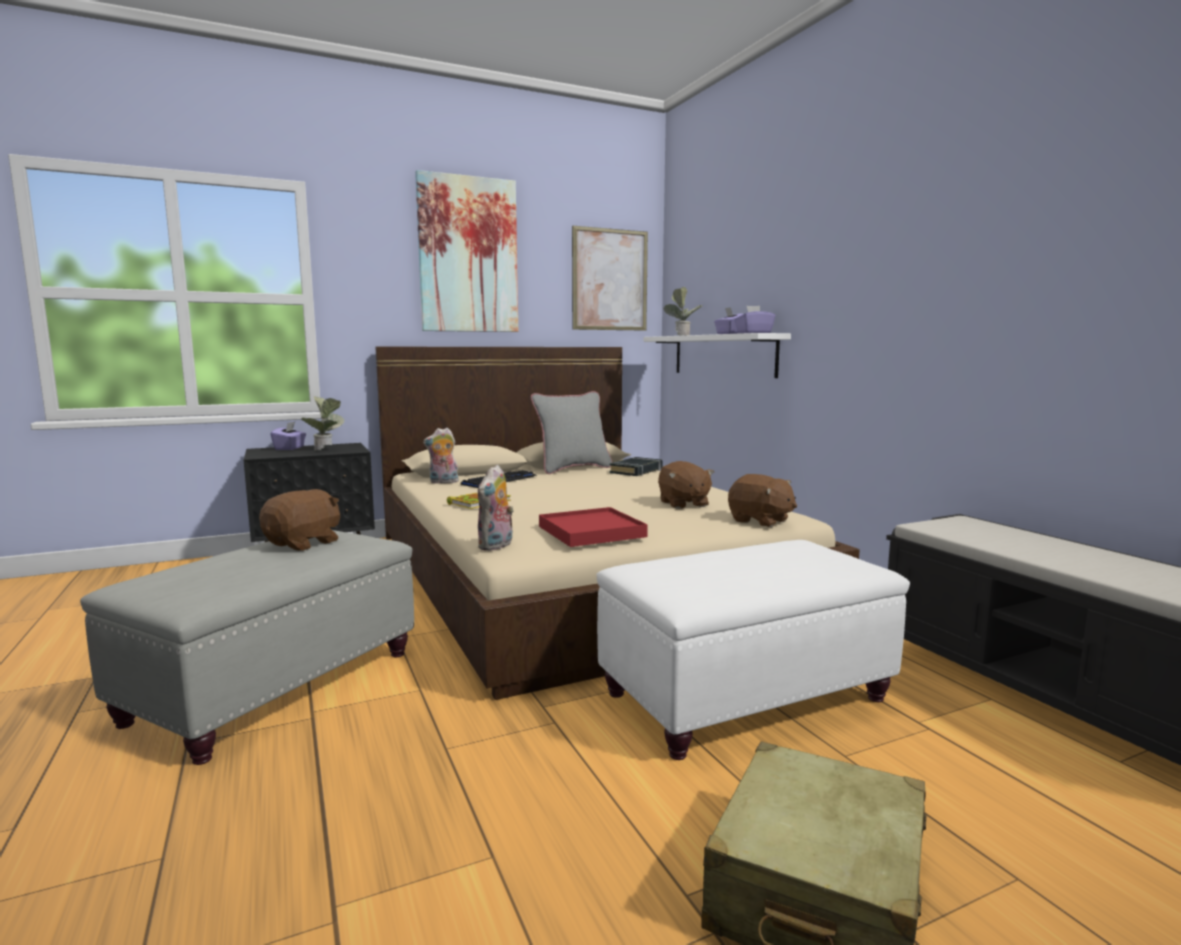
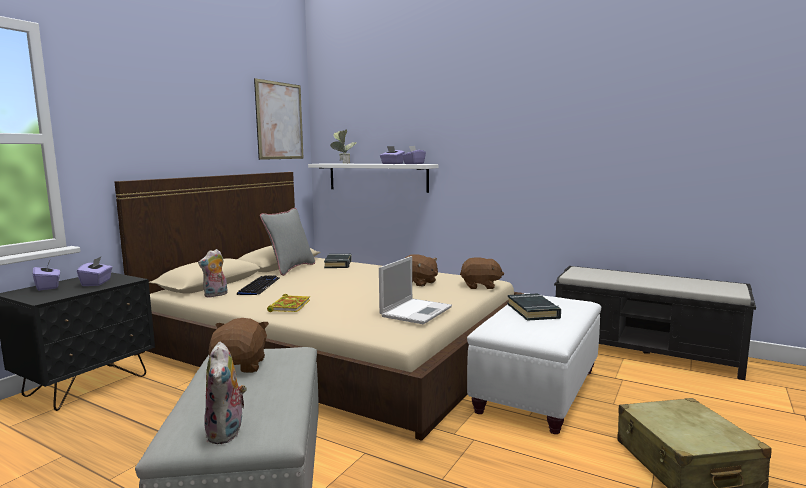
camera: 35 degrees left, 0 degrees up
potted plant [301,396,344,451] -> purple tissue box [77,257,113,286]
picture [415,170,518,332] -> none
plush toy [477,465,514,551] -> plush toy moved to [204,341,247,444]
red tray [539,507,648,547] -> laptop [379,256,452,324]
none -> black book [507,294,561,321]

